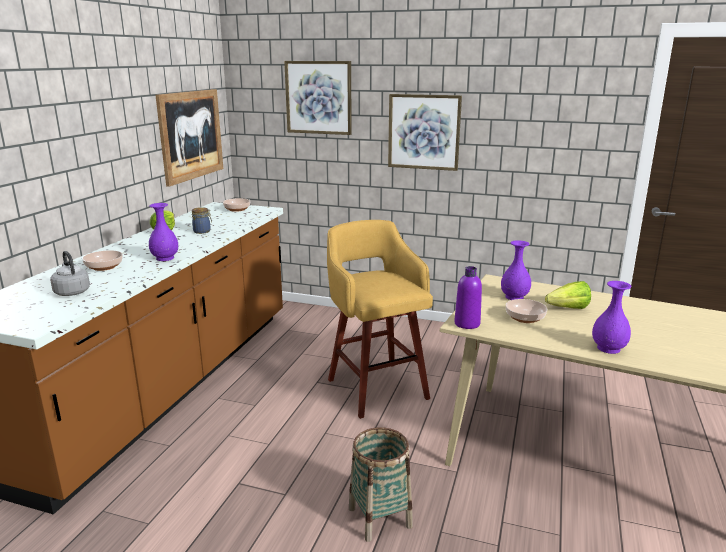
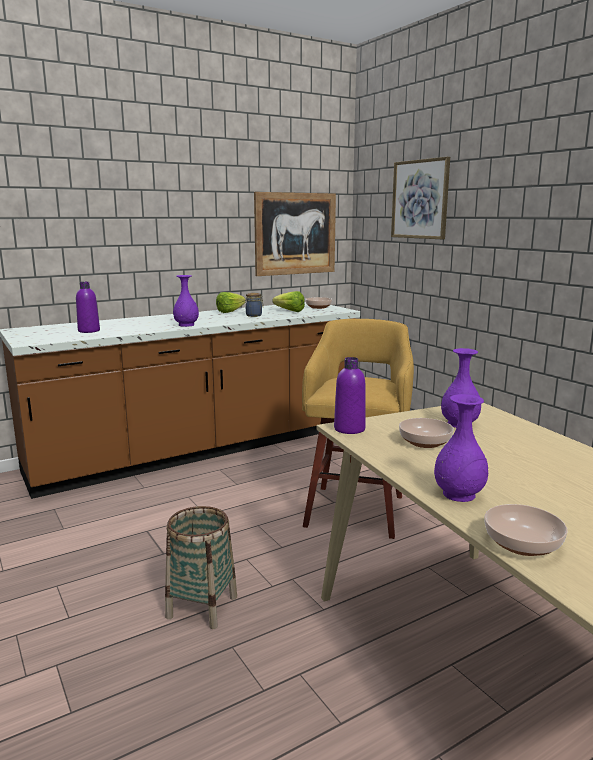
camera: 40 degrees right, 5 degrees down
grey kettle [50,251,90,296] -> purple bottle [76,282,100,333]
bowl [82,250,123,271] -> bowl moved to [484,504,568,556]
picture [388,94,462,171] -> none
lettuce [545,281,591,309] -> lettuce moved to [273,291,305,312]

